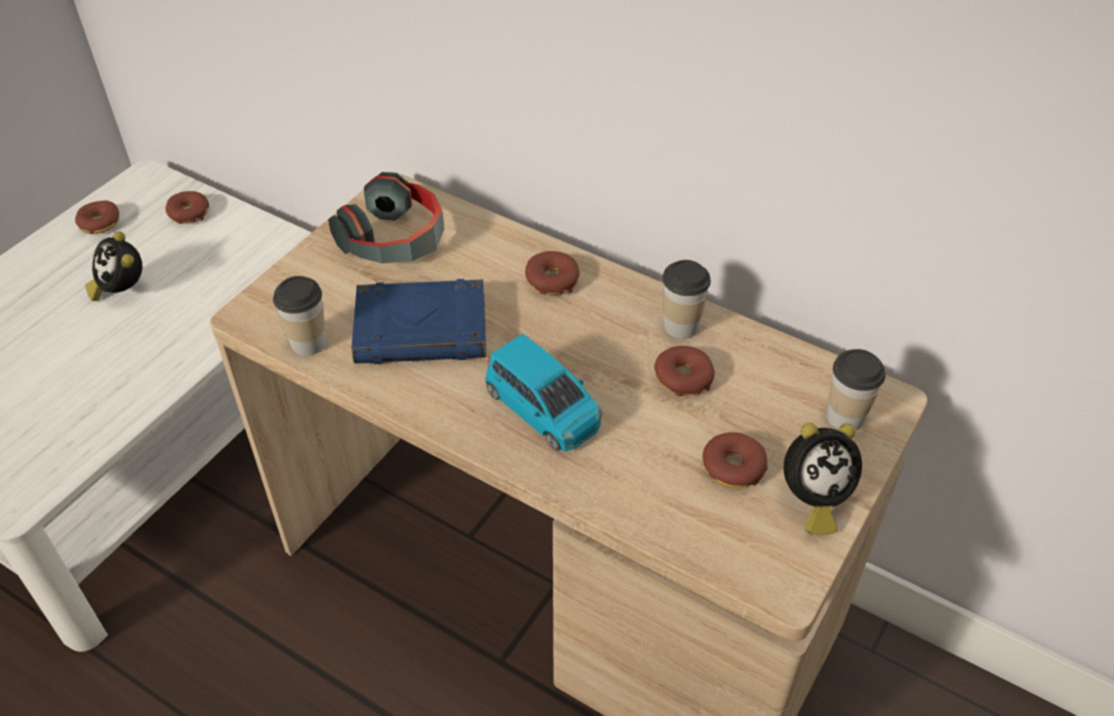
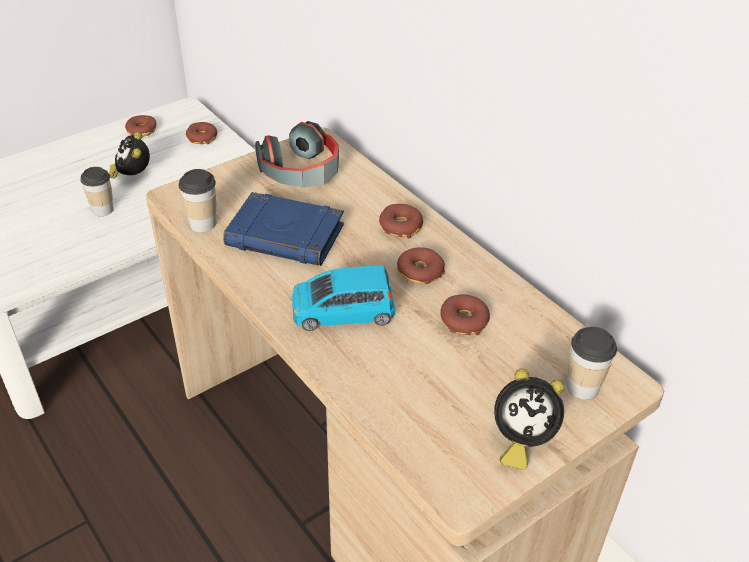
camera: 20 degrees right, 5 degrees down
blue toy car [485,333,603,451] -> blue toy car turned 105 degrees clockwise [292,266,395,331]
cup [663,260,711,338] -> cup moved to [80,167,114,216]
donut [702,432,768,488] -> donut moved to [397,247,445,284]

